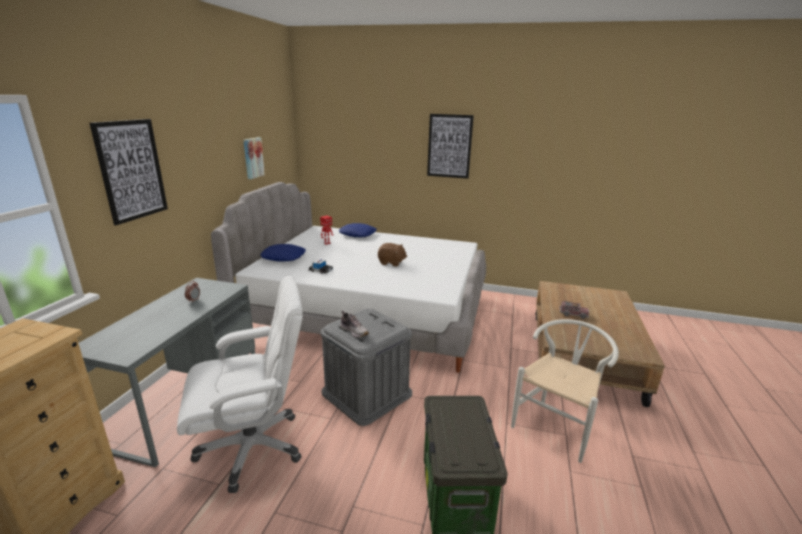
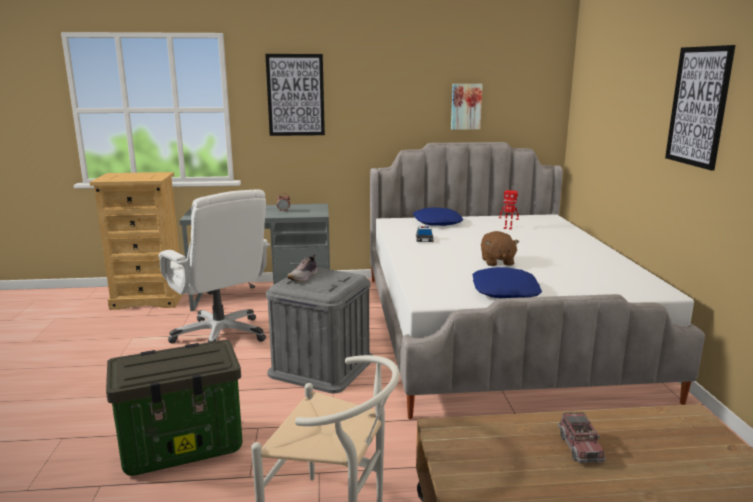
camera: 70 degrees right, 5 degrees down
blue pillow [339,223,377,237] -> blue pillow moved to [472,267,542,298]

